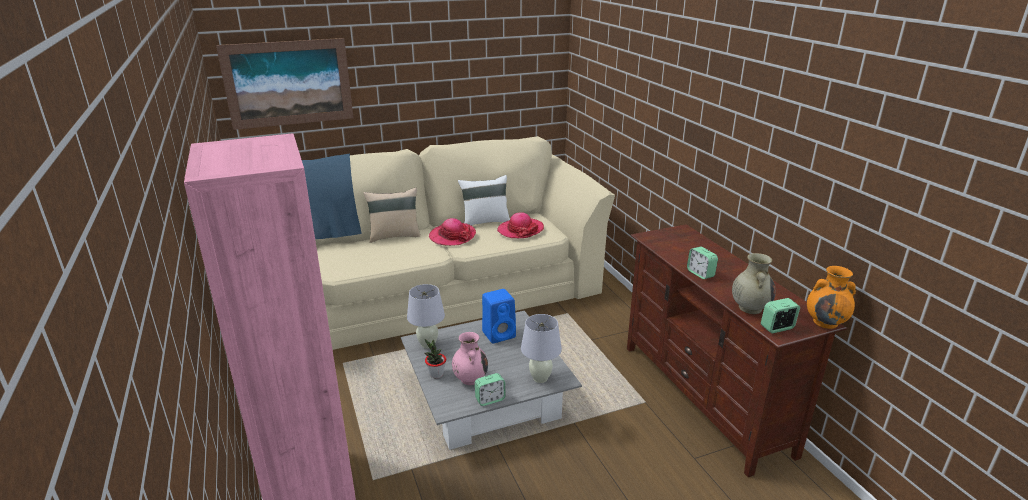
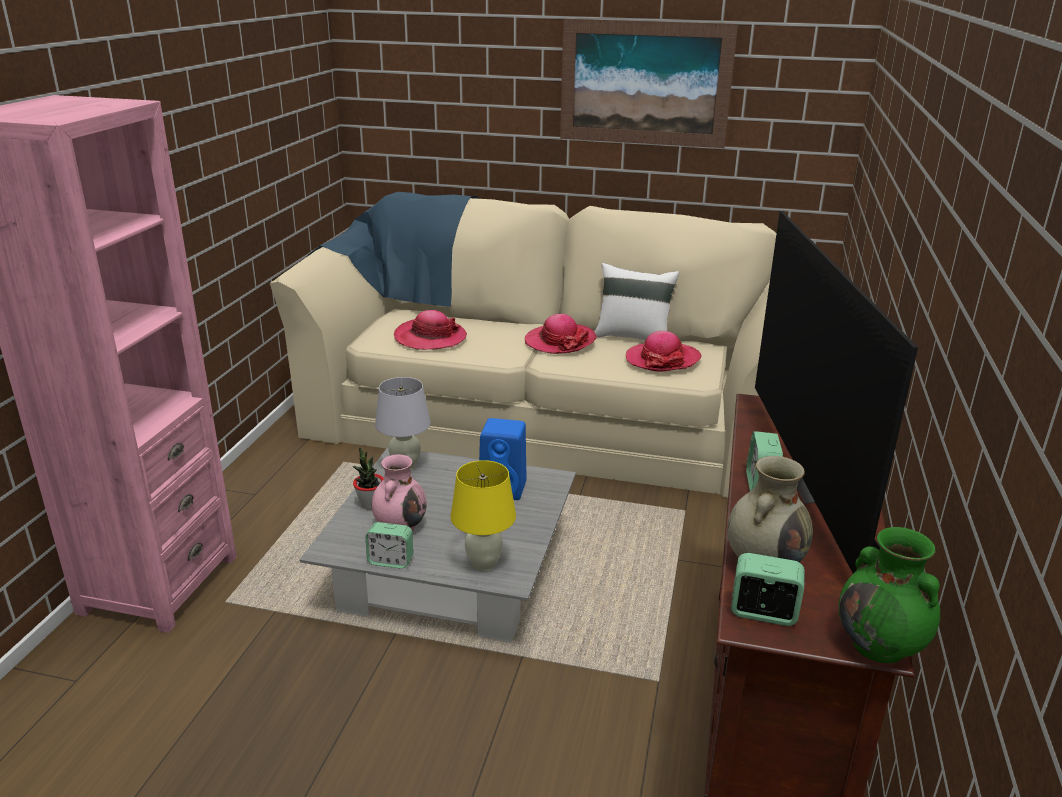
camera: 35 degrees right, 0 degrees up
picture [216,38,353,130] -> picture moved to [560,18,738,148]
beige pillow [363,188,420,243] -> none
white table lamp [521,314,562,383] -> yellow table lamp [450,460,516,572]
orange vase [807,266,856,329] -> green vase [839,527,940,663]
none -> hat [394,310,467,350]
none -> television [755,211,918,573]

